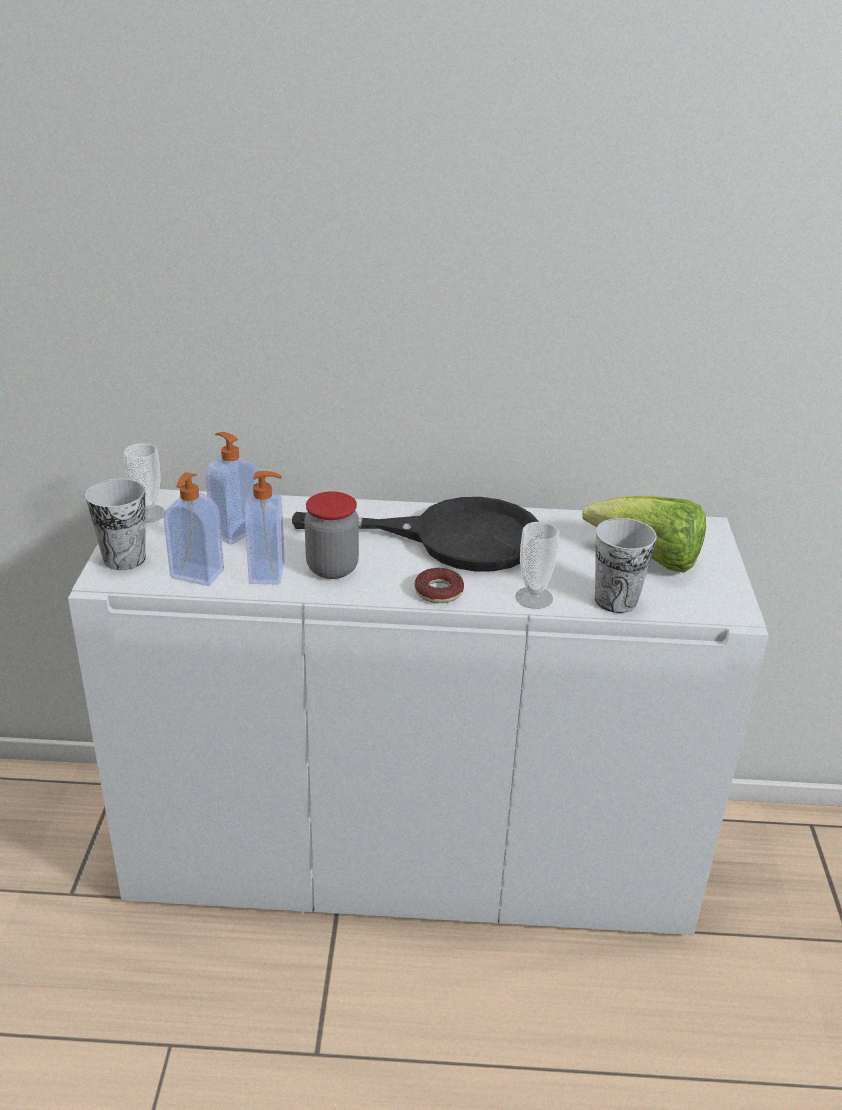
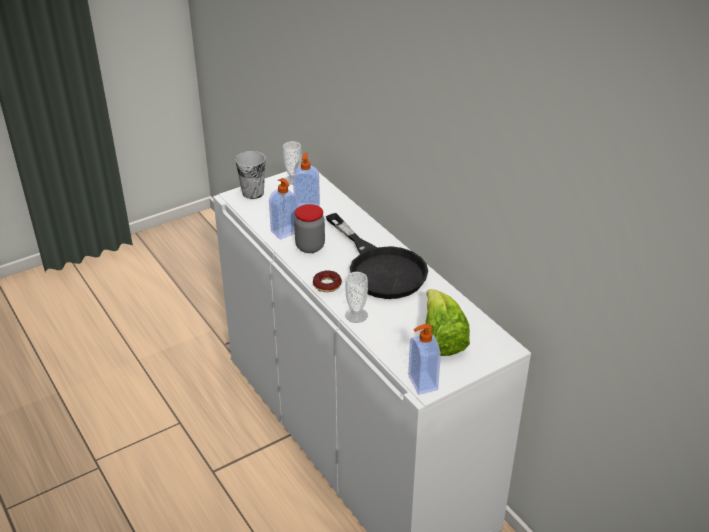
camera: 55 degrees right, 5 degrees up
soap dispenser [164,472,224,586] -> soap dispenser moved to [408,324,441,395]
cup [595,518,657,613] -> none

